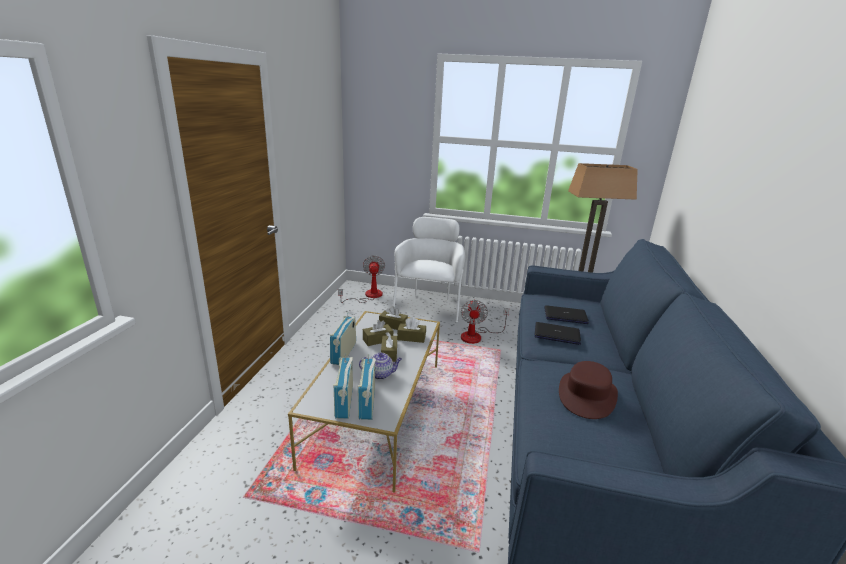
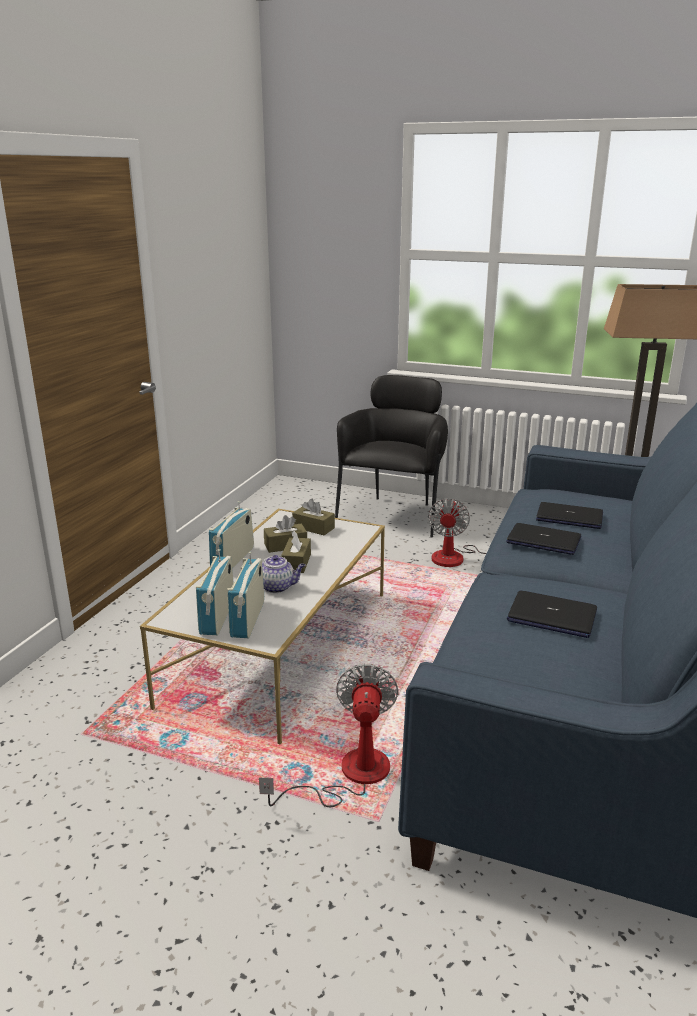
camera: 10 degrees right, 0 degrees up
fan [338,255,385,303] -> fan moved to [259,664,399,807]
white armchair [393,217,466,322] -> black armchair [335,375,448,537]
brown tissue box [397,317,426,343] -> none
brown hat [559,361,618,419] -> laptop [507,591,597,638]

